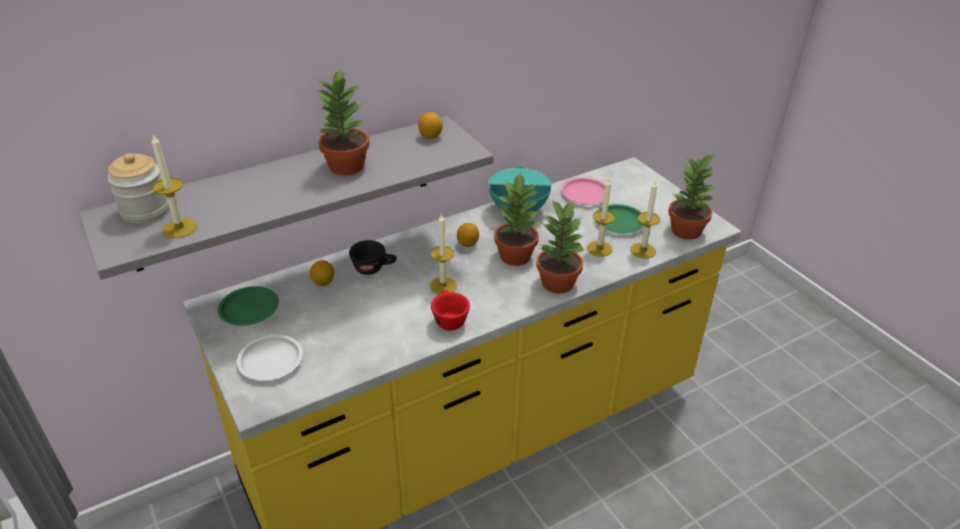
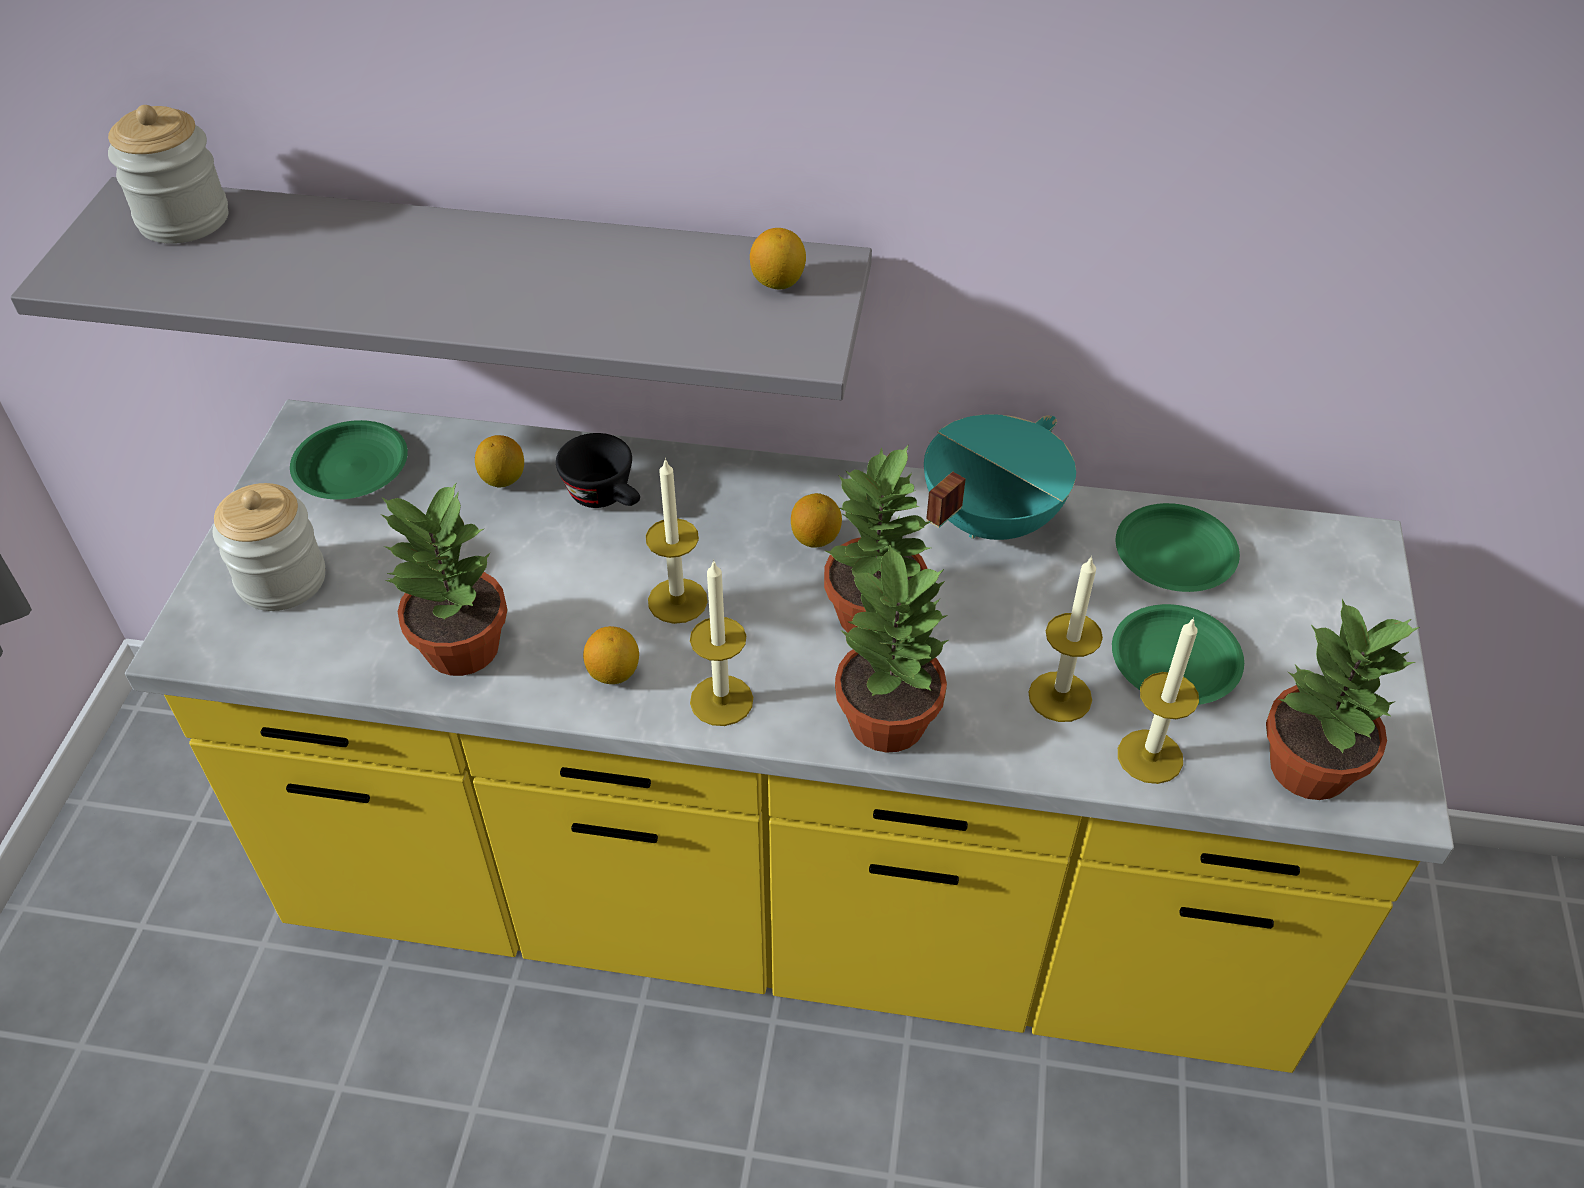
camera: 40 degrees right, 10 degrees up
candle [151,134,197,238] -> candle moved to [690,559,753,726]
white plate [237,335,303,381] -> jar [213,483,325,611]
potted plant [316,67,369,175] -> potted plant moved to [381,482,507,676]
red cup [431,290,470,330] -> lemon [583,626,639,684]
pink plate [561,178,605,204] -> green plate [1116,503,1240,592]

